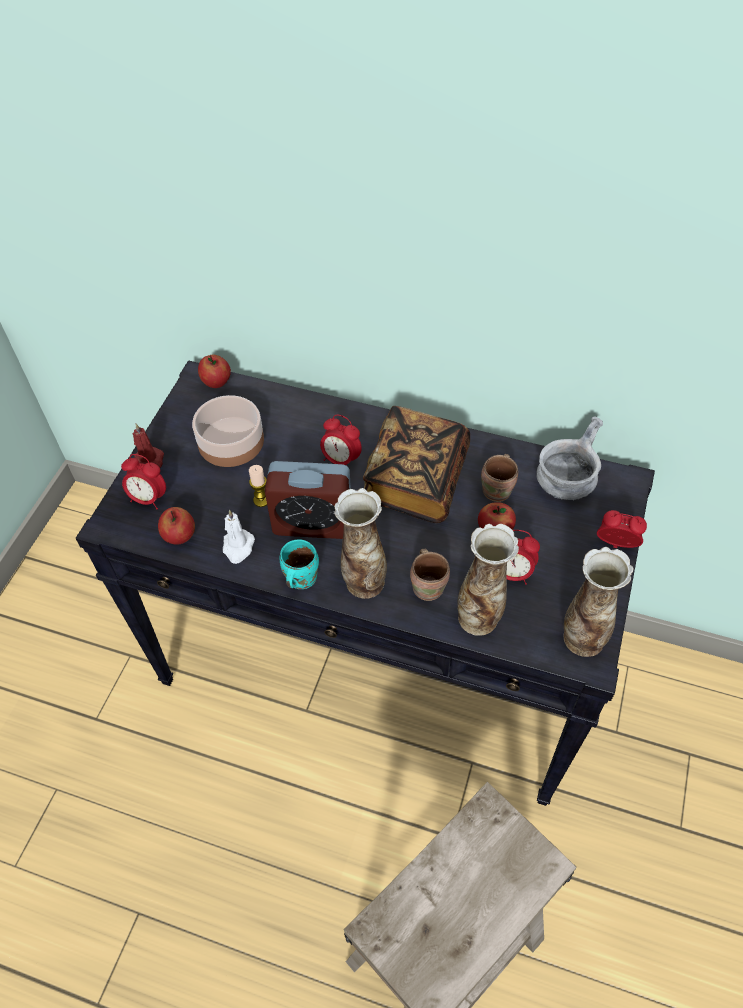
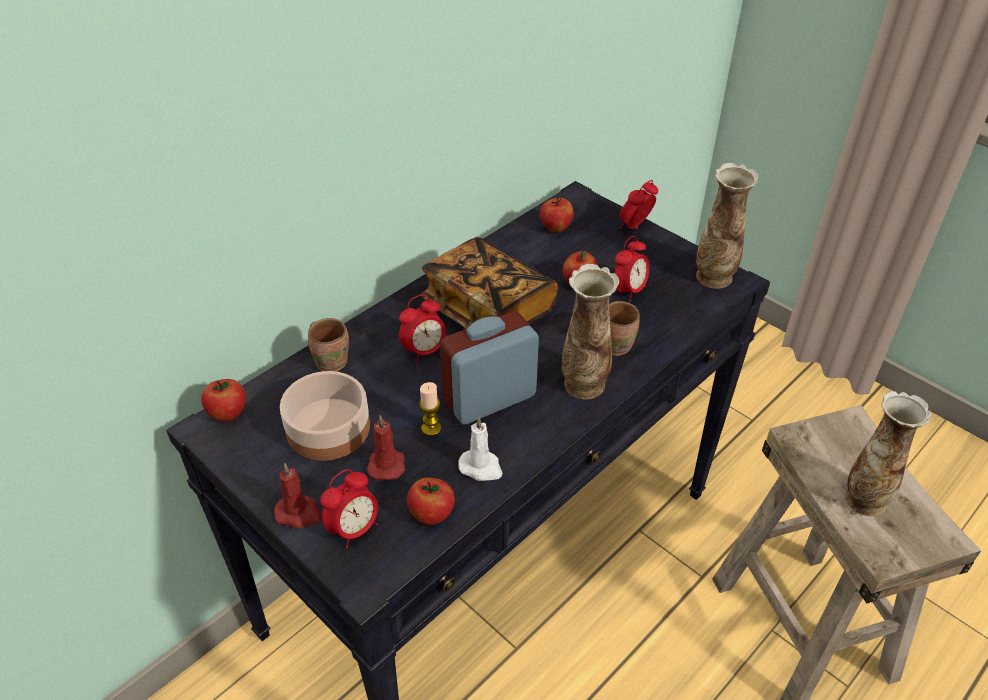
camera: 65 degrees left, 10 degrees down
alarm clock [265,461,351,539] -> alarm clock turned 150 degrees counterclockwise [440,311,539,425]
turquoise mug [280,540,319,589] -> none
vase [457,524,519,636] -> vase moved to [845,391,932,516]
brown mug [481,454,518,502] -> brown mug moved to [308,318,349,372]
grey bowl [536,416,603,500] -> apple [540,196,574,233]
none -> red candle [367,415,405,480]

